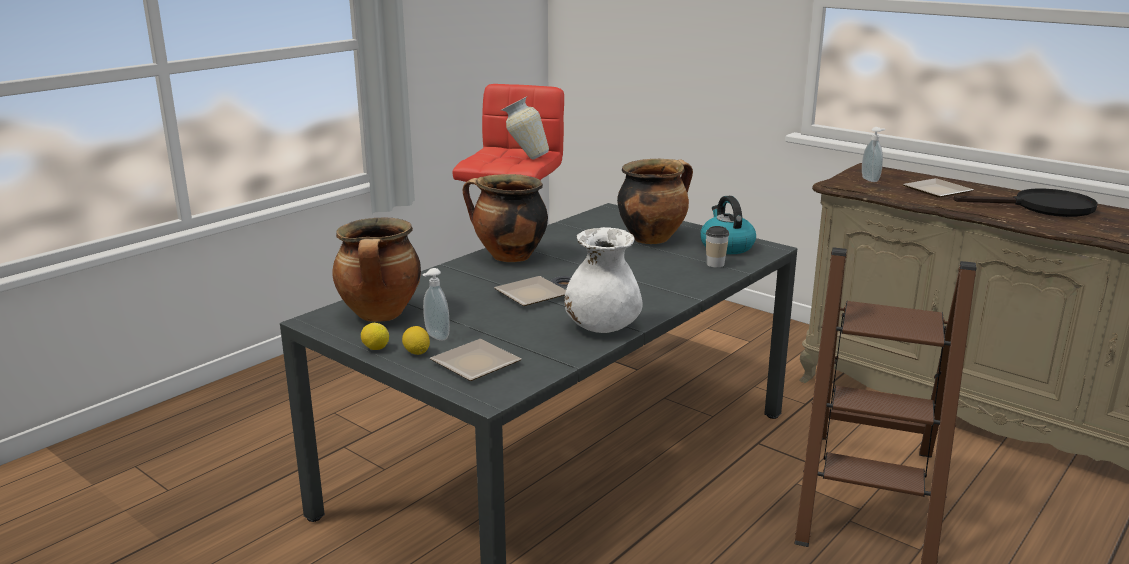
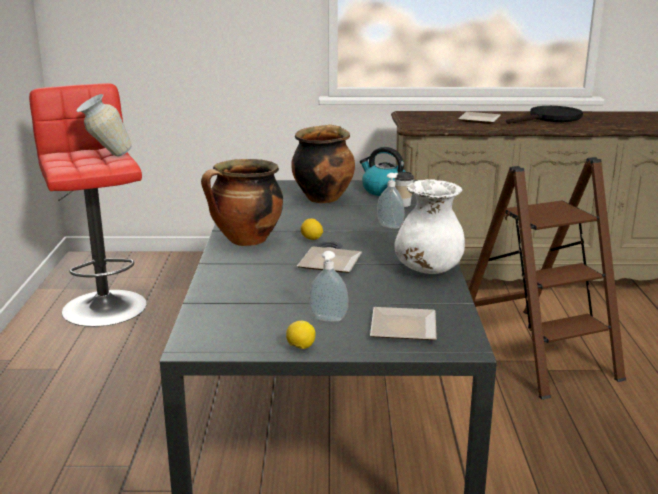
camera: 40 degrees left, 0 degrees up
cooking pot [332,218,421,322] -> none
lemon [402,326,430,355] -> lemon moved to [301,218,323,240]
soap dispenser [862,127,885,182] -> soap dispenser moved to [377,173,405,229]

